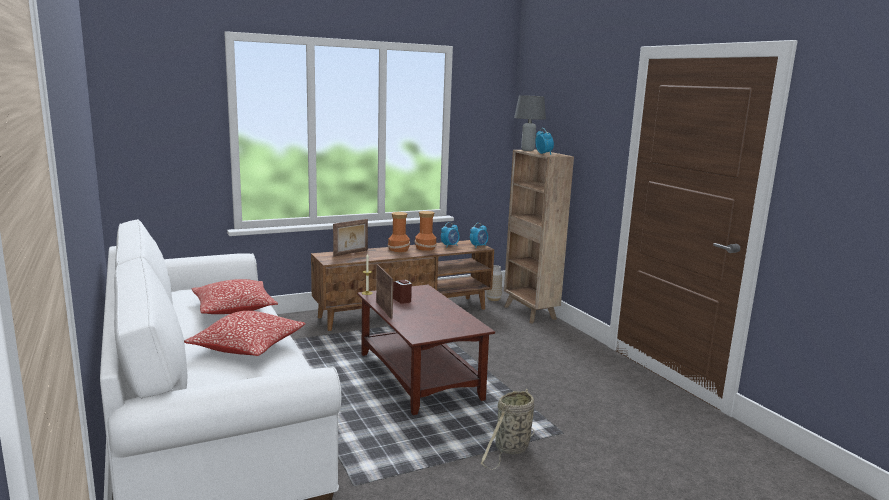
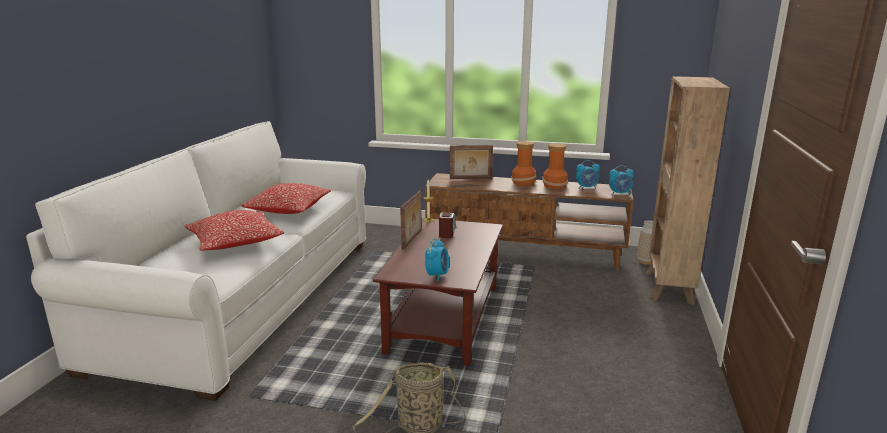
camera: 40 degrees right, 5 degrees up
grey table lamp [514,95,546,151] -> none
alarm clock [535,128,554,155] -> alarm clock moved to [425,238,449,281]

